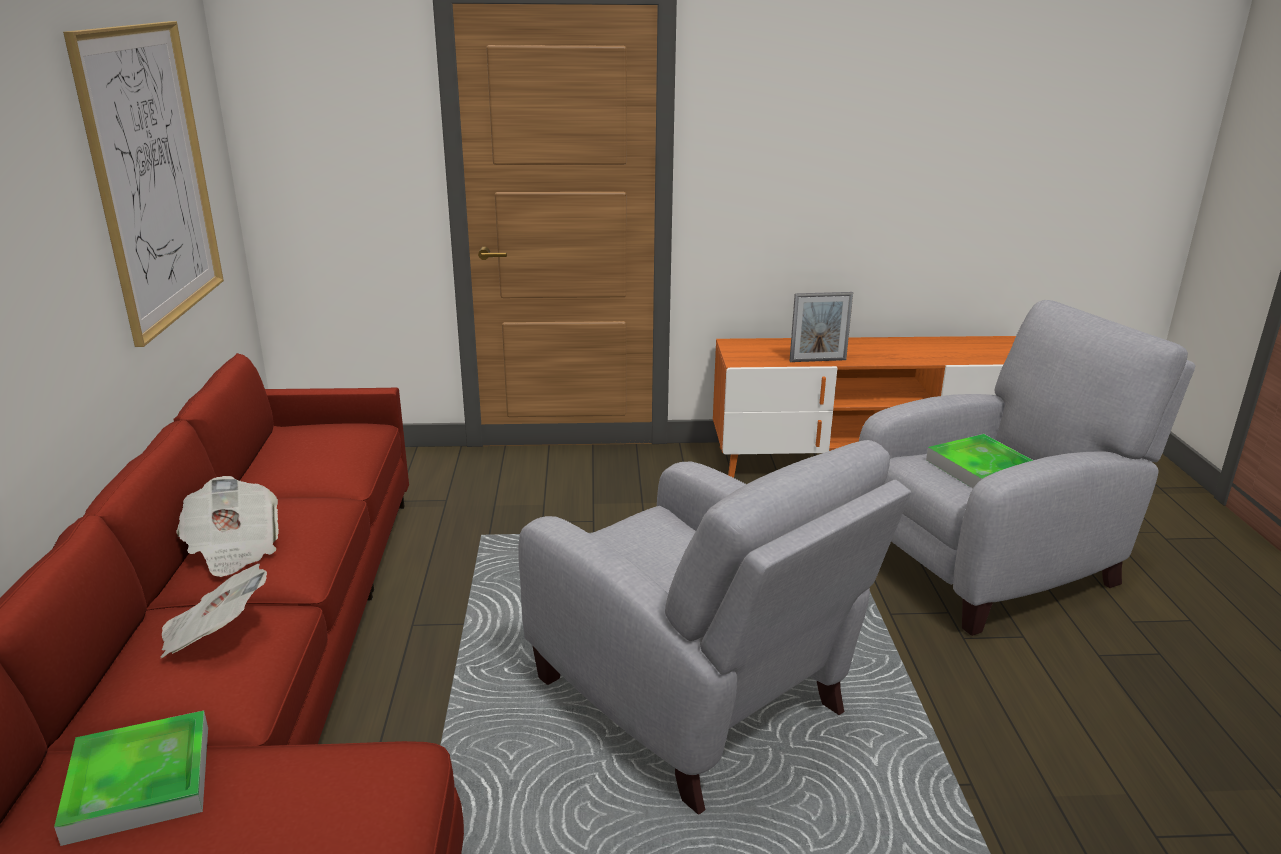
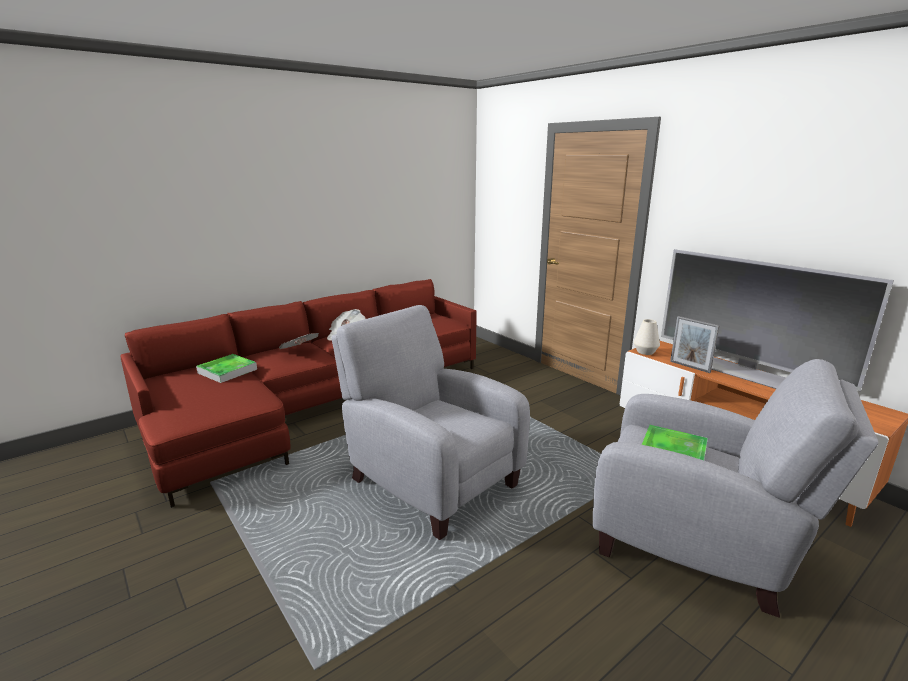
camera: 55 degrees right, 5 degrees down
picture [63,21,224,347] -> none
grey armchair [518,440,911,814] -> grey armchair turned 120 degrees clockwise [332,305,530,540]
none -> white vase [634,319,660,355]
none -> television [661,249,894,391]

